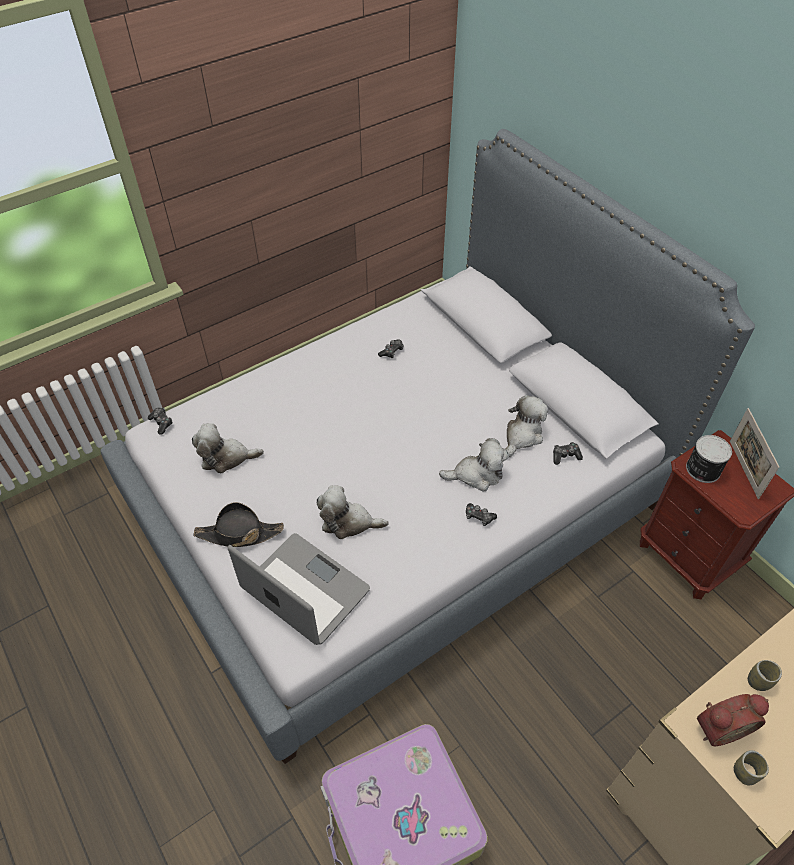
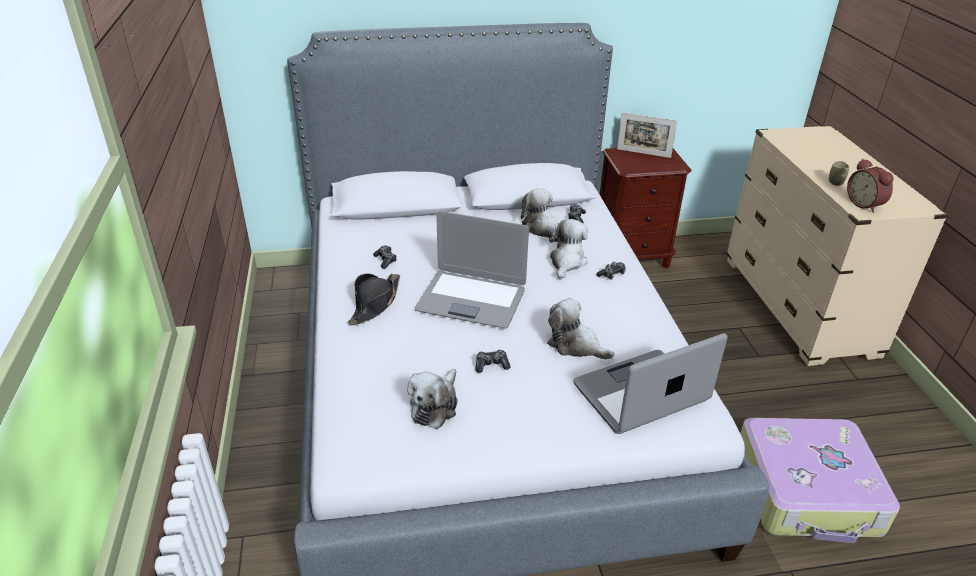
camera: 65 degrees left, 15 degrees down
game controller [148,408,172,435] -> game controller moved to [476,350,511,373]
black hat [193,502,284,547] -> black hat moved to [348,274,400,325]
plush toy [317,485,389,539] -> plush toy turned 90 degrees clockwise [547,298,615,359]
can [686,435,732,483] -> none
alarm clock [697,694,769,746] -> alarm clock turned 150 degrees clockwise [847,159,894,213]
cup [734,750,769,785] -> none
none -> laptop [415,211,529,329]

